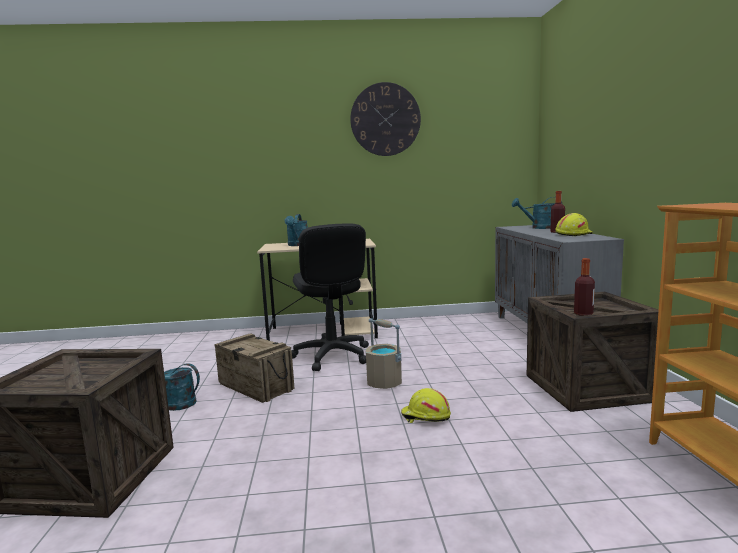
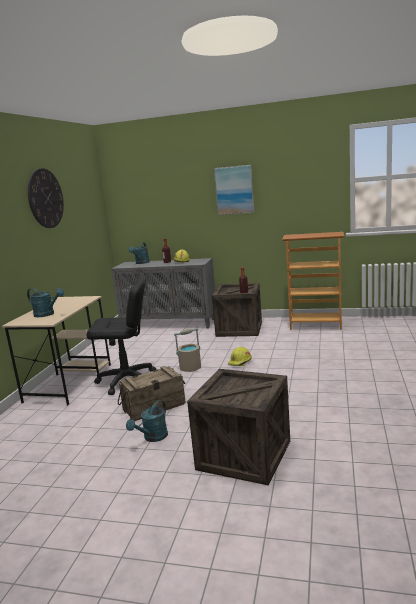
camera: 70 degrees left, 5 degrees up
none -> picture [214,165,254,215]

